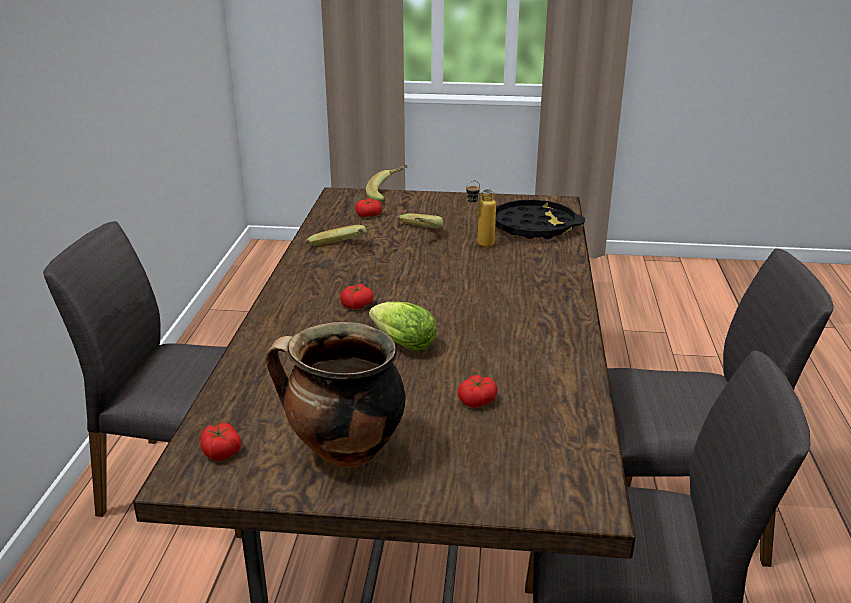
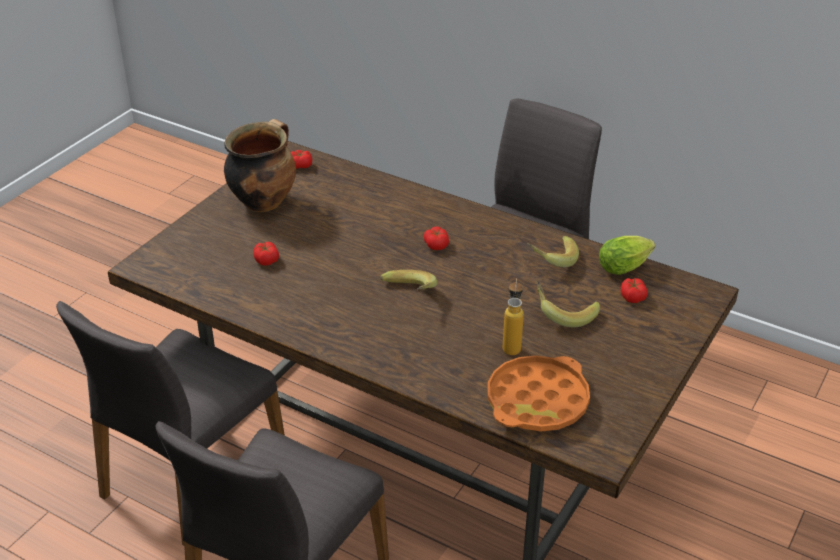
camera: 115 degrees right, 10 degrees up
banana [366,165,408,203] -> banana moved to [380,270,437,290]
lettuce [369,302,437,351] -> lettuce moved to [599,236,655,275]
black tray [495,200,585,239] -> orange tray [487,355,590,432]

